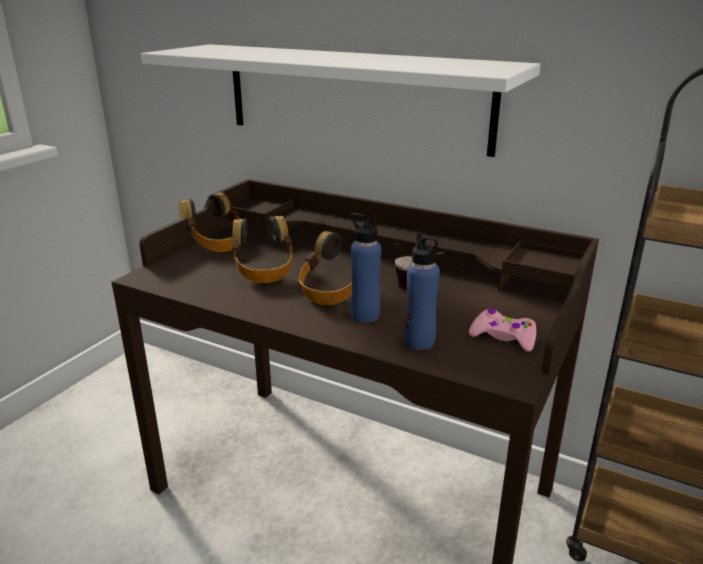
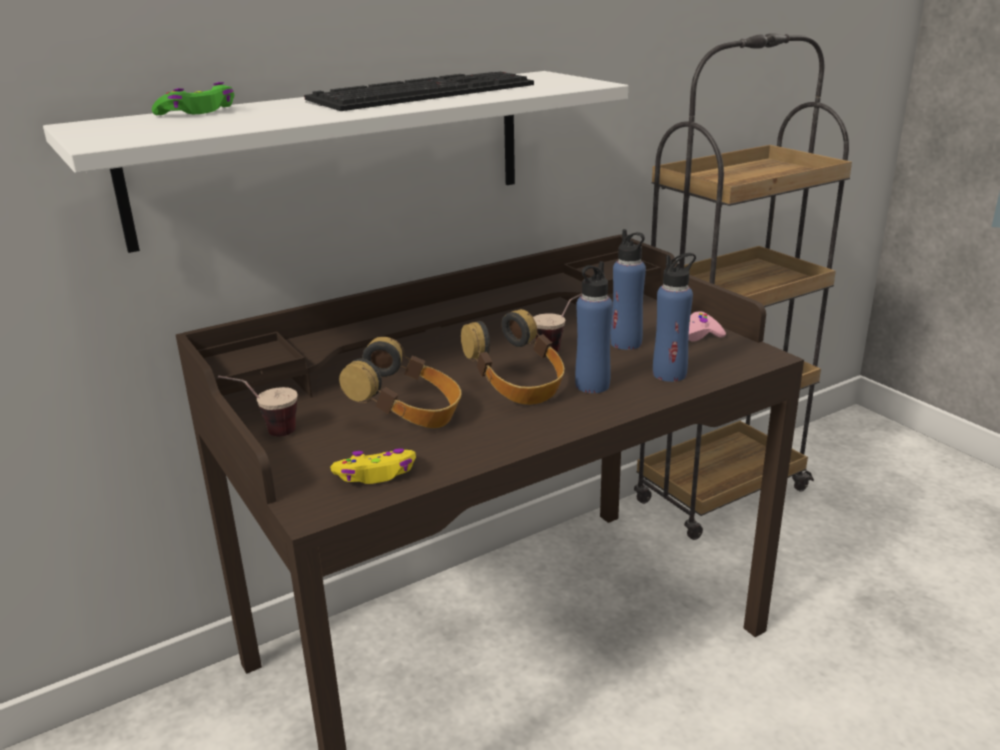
camera: 60 degrees left, 0 degrees up
headphones [179,192,241,252] -> cup [218,375,298,437]
none -> green game controller [152,82,234,115]
none -> keyboard [304,72,534,111]
none -> yellow game controller [330,448,416,484]
none -> blue bottle [610,229,646,350]

